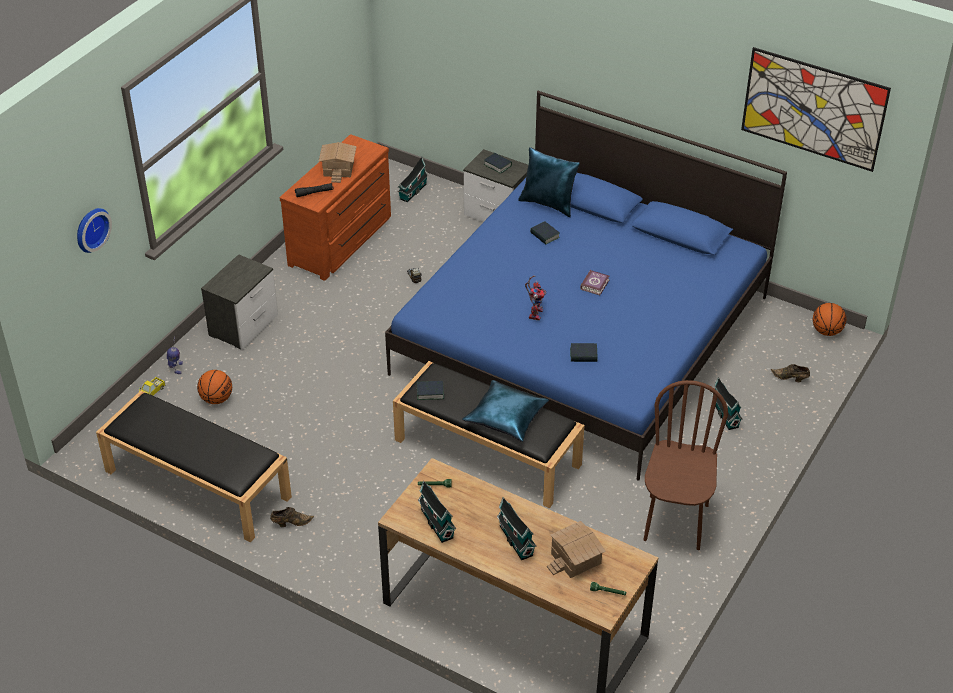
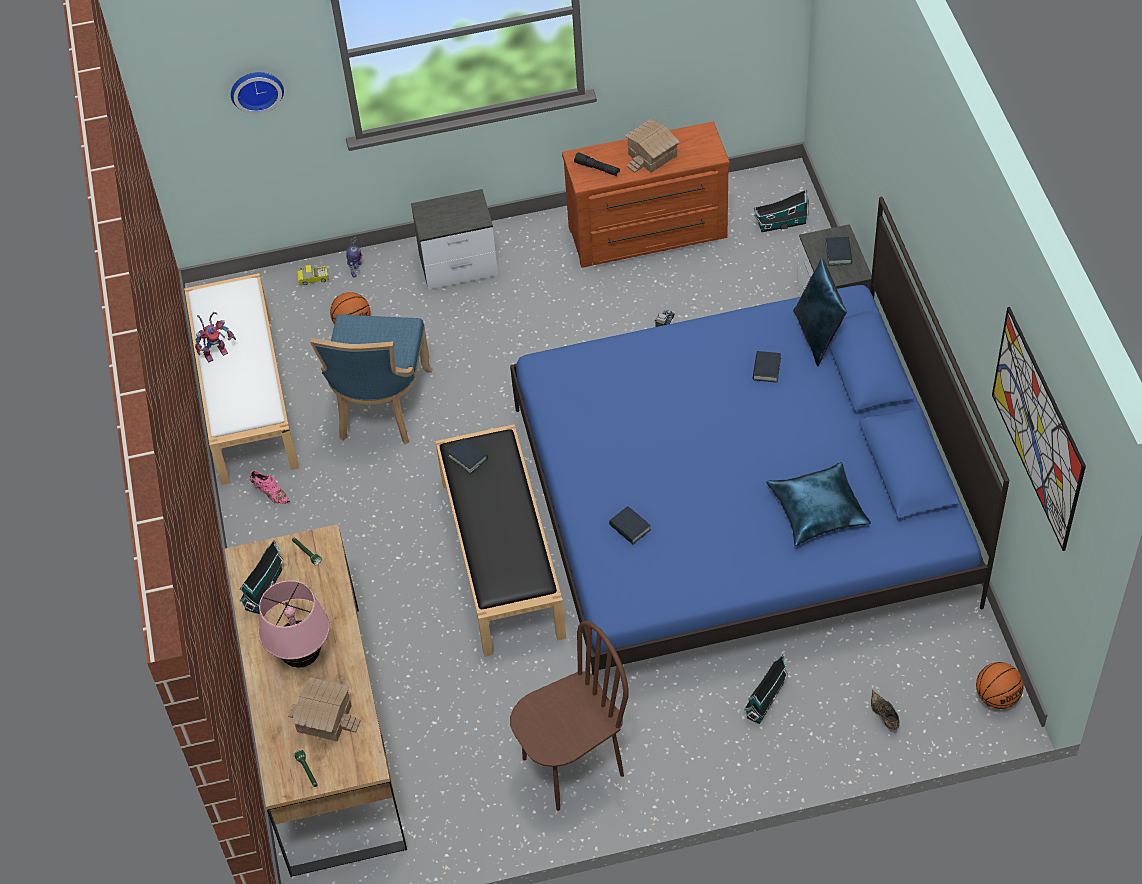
camera: 50 degrees right, 10 degrees up
black bench [96,391,292,543] -> white bench [184,273,299,485]
brown shoe [270,507,314,527] -> pink shoe [250,470,290,504]
blue pillow [462,380,549,442] -> blue pillow moved to [766,462,871,546]
toy house [497,497,537,560] -> pink table lamp [258,580,330,668]
toy robot [525,275,546,321] -> toy robot moved to [195,312,236,363]
book [580,269,609,295] -> none
none -> blue chair [310,314,433,444]

